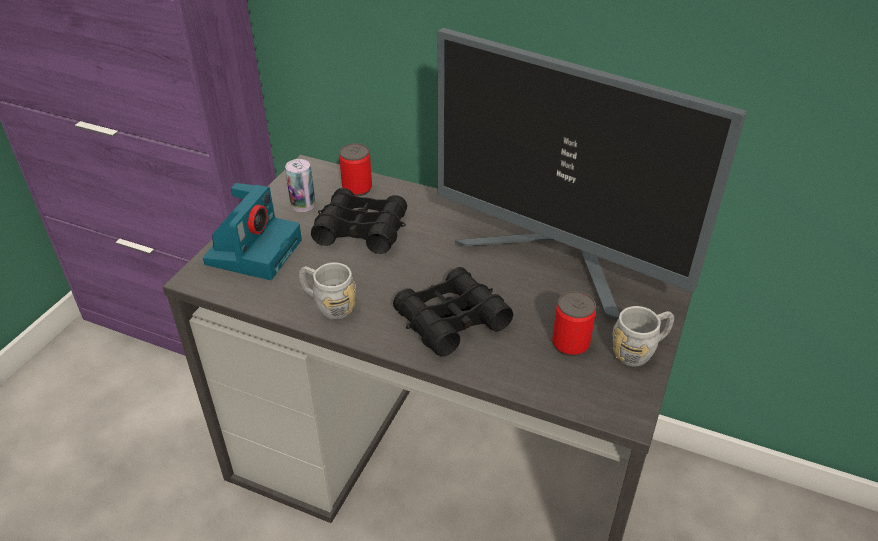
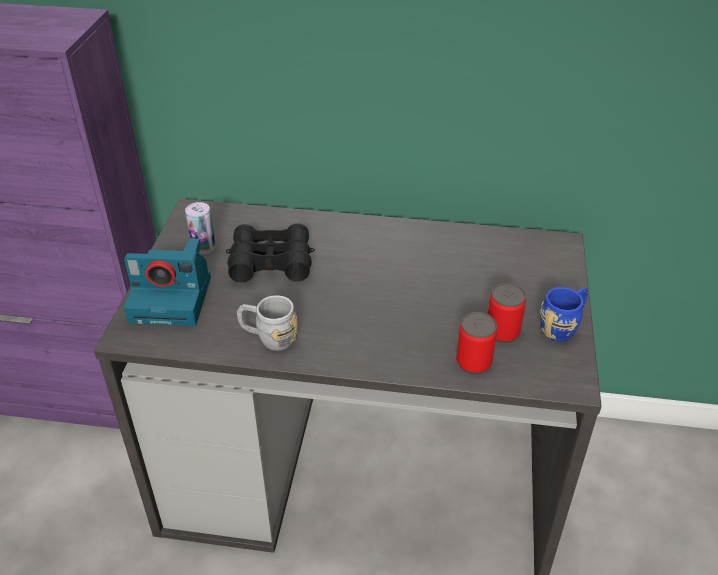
camera: 15 degrees left, 0 degrees up
camera [203,183,302,280] -> camera turned 90 degrees clockwise [124,238,211,326]
can [339,143,372,197] -> can moved to [456,312,497,374]
black binoculars [393,267,513,357] -> none
monitor [437,28,747,321] -> none
grey mug [613,306,674,367] -> blue mug [540,287,588,342]

